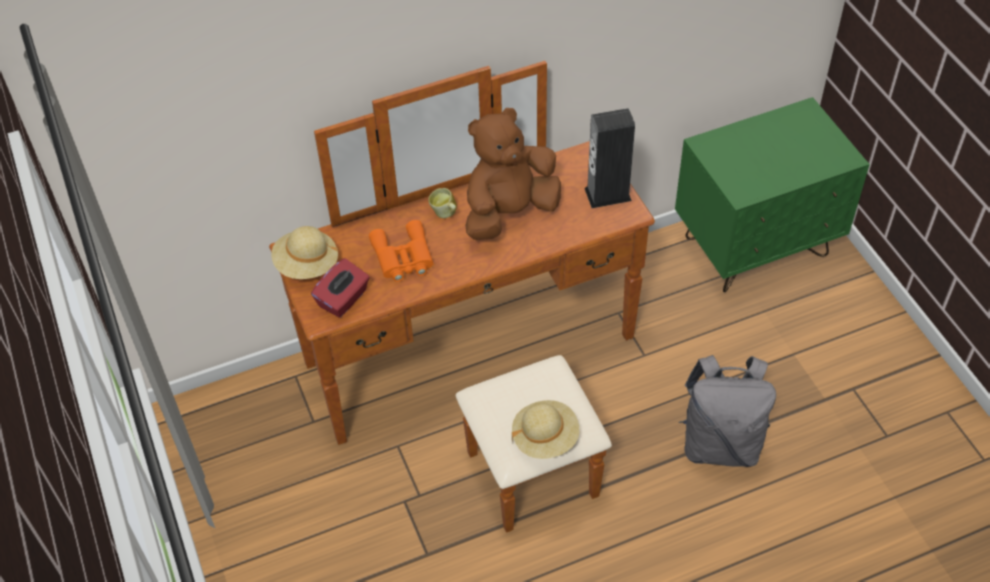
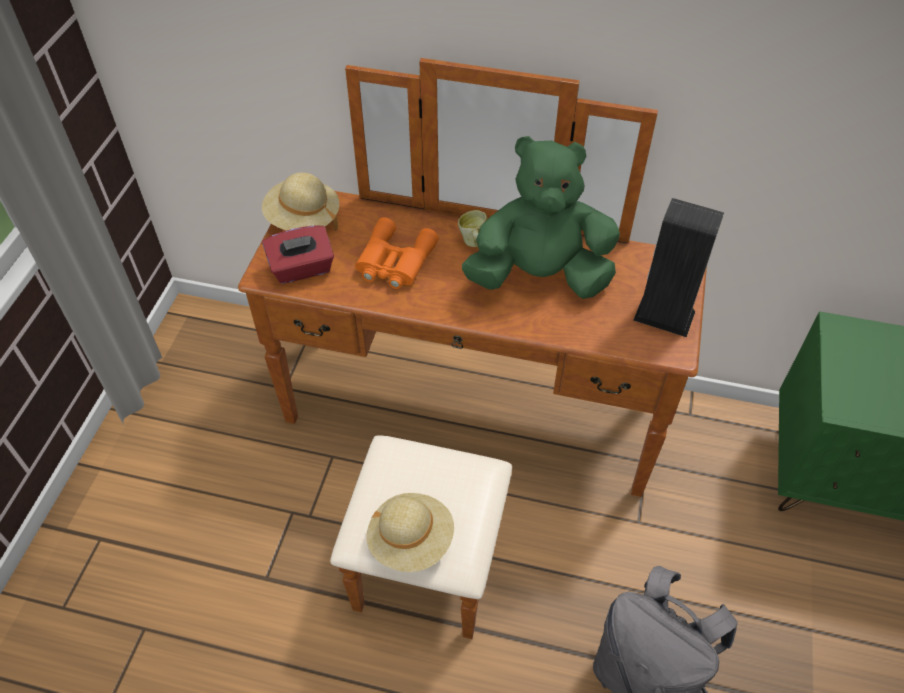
camera: 35 degrees right, 0 degrees up
brown plush toy [466,108,561,240] -> green plush toy [462,136,620,299]

